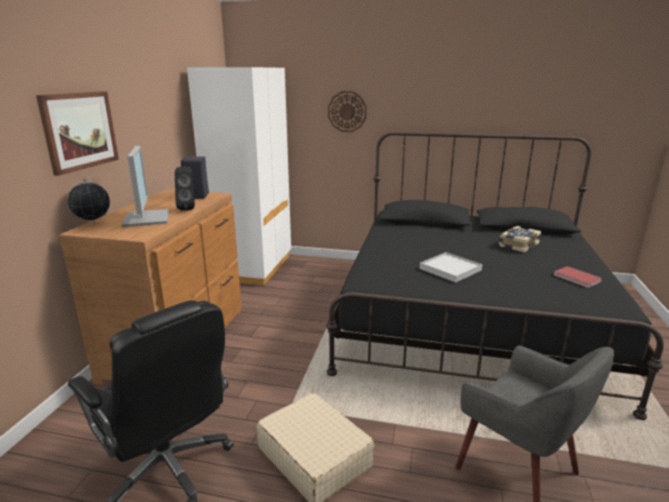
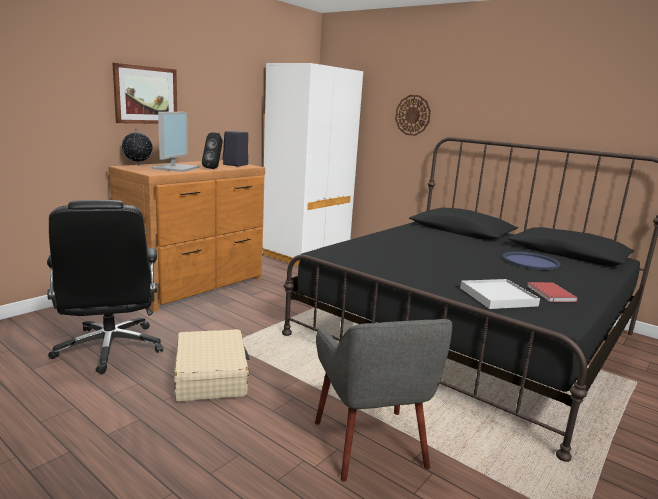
camera: 25 degrees right, 5 degrees down
white tray [420,252,482,283] -> white tray moved to [460,279,540,309]
book [499,226,541,252] -> blue tray [503,251,560,270]

